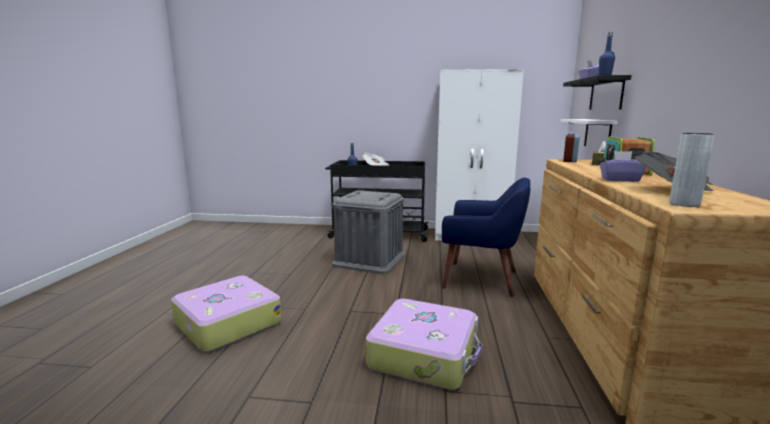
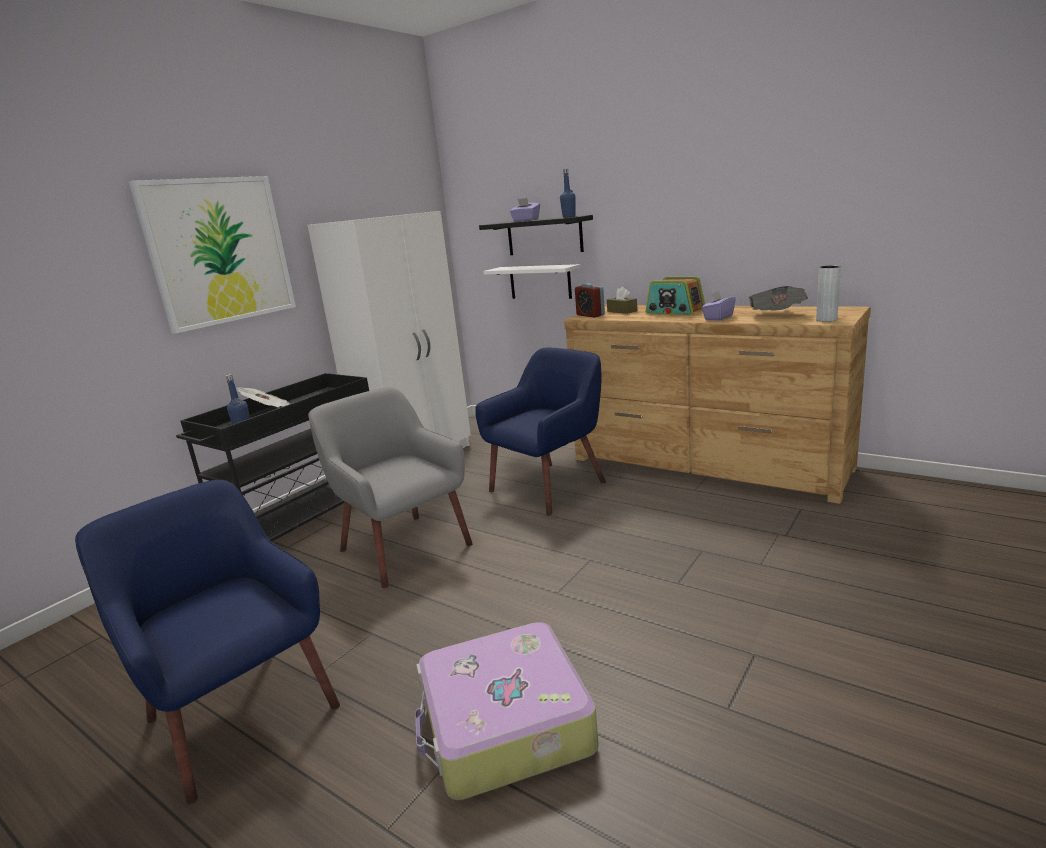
camera: 60 degrees left, 5 degrees up
grey storage box [332,190,405,274] -> grey armchair [308,387,473,588]
suitcase [366,299,483,390] -> none
none -> blue armchair [75,480,340,805]
none -> picture [129,176,296,334]

